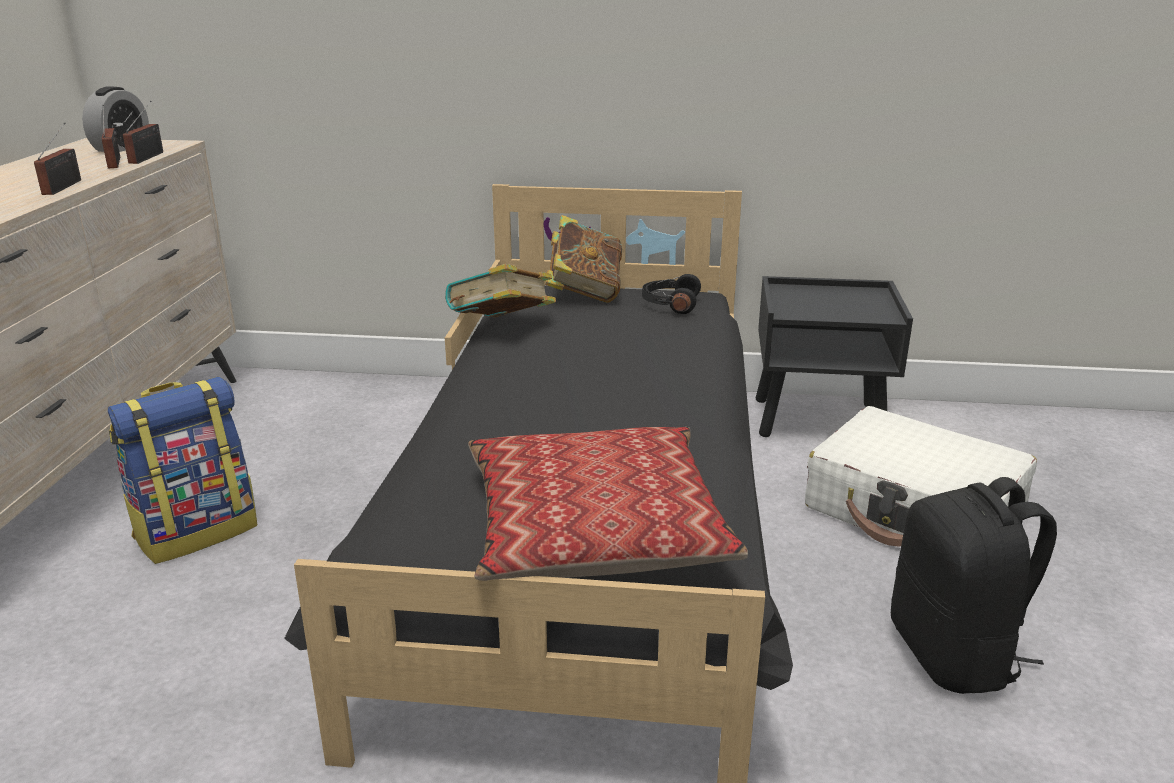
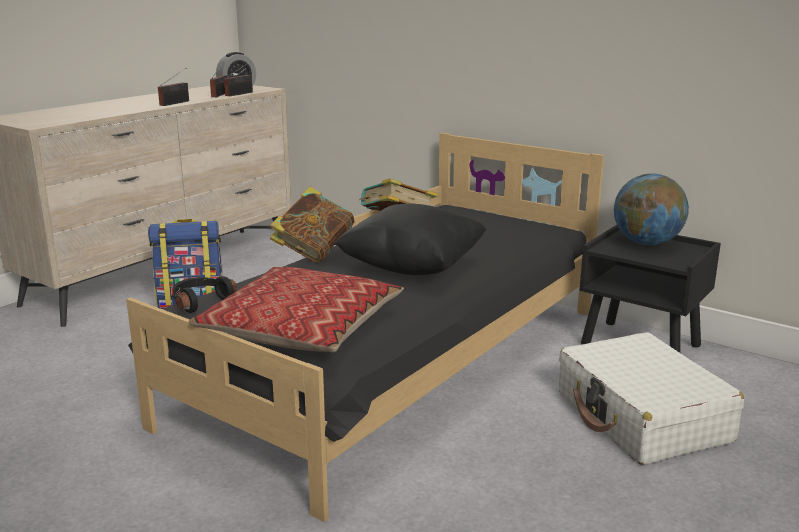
camera: 30 degrees right, 5 degrees down
book [545,215,622,303] -> book moved to [270,187,355,263]
black headphones [642,274,701,314] -> black headphones moved to [172,276,237,313]
black backpack [891,477,1057,694] -> none
none -> black pillow [333,204,486,275]
none -> globe [614,173,689,245]

